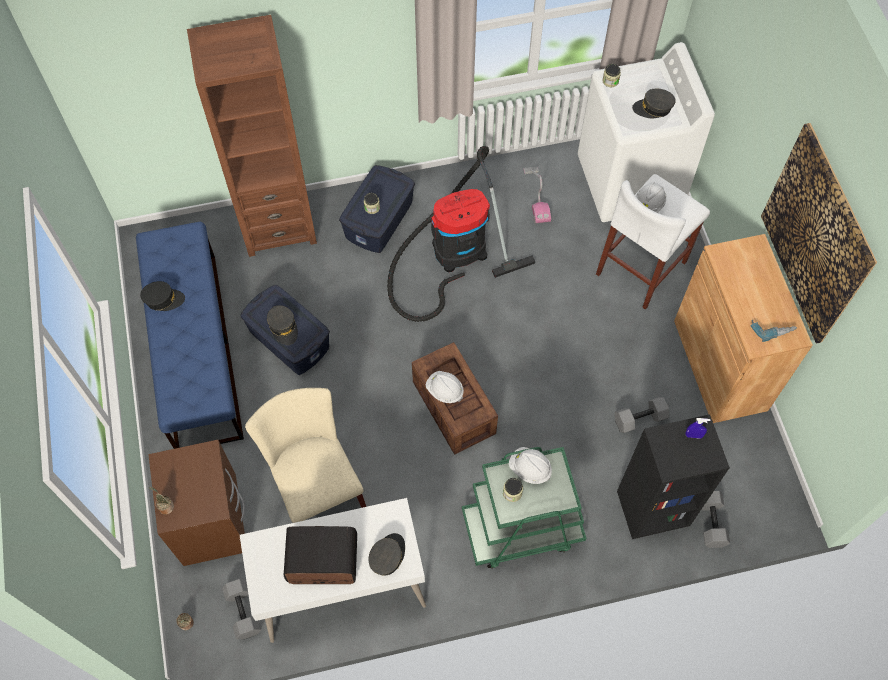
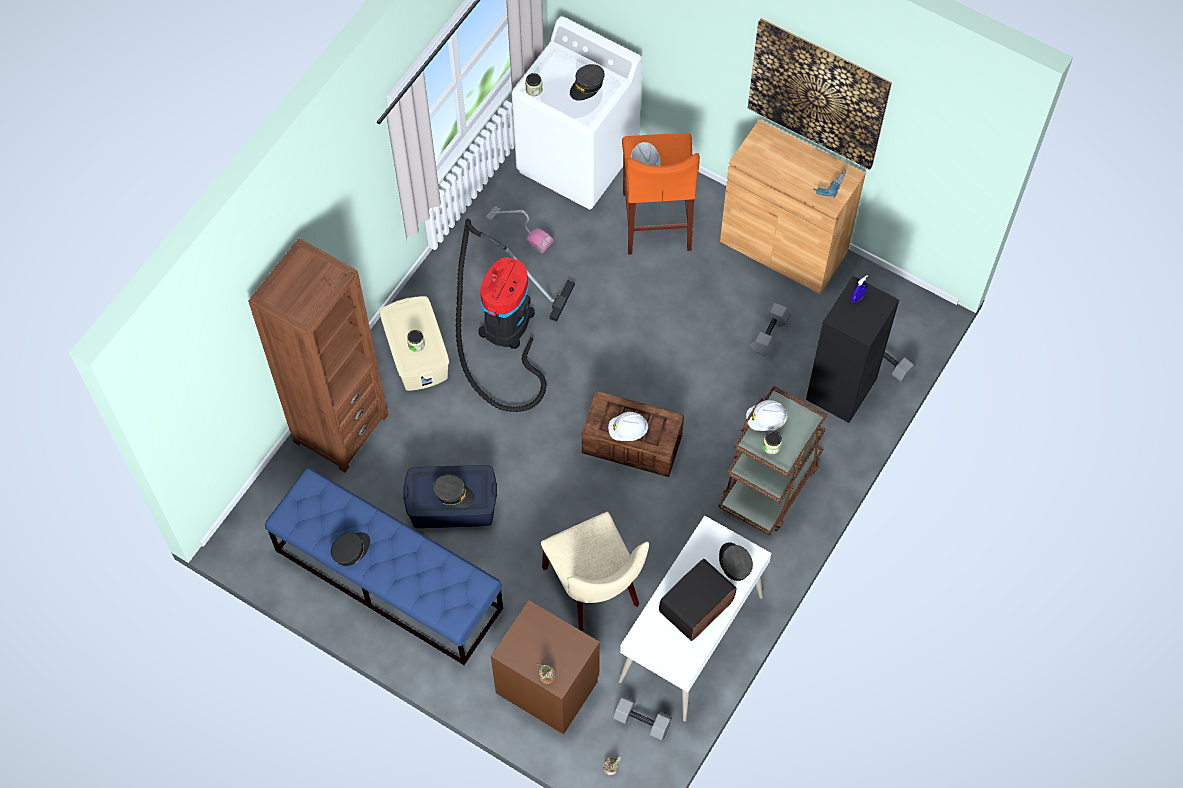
camera: 45 degrees left, 0 degrees up
beige chair [245,388,366,523] -> beige chair turned 135 degrees counterclockwise [541,512,649,632]
blue storage box [339,165,415,253] -> beige storage box [379,296,449,391]
green cart [462,447,586,569] -> brown cart [718,385,827,536]
white stool [596,174,710,310] -> orange stool [622,133,700,255]

